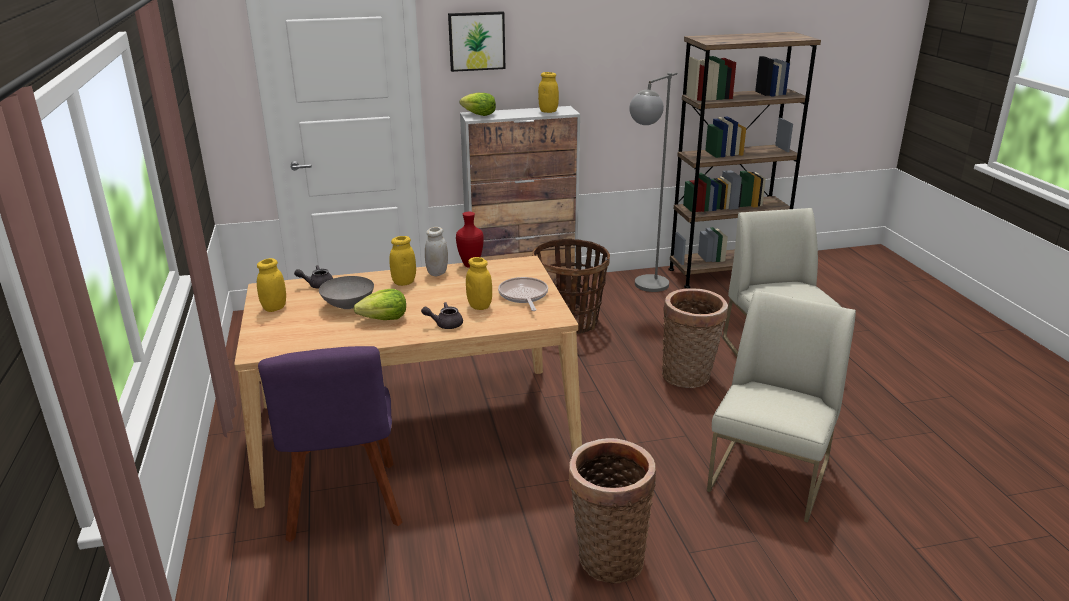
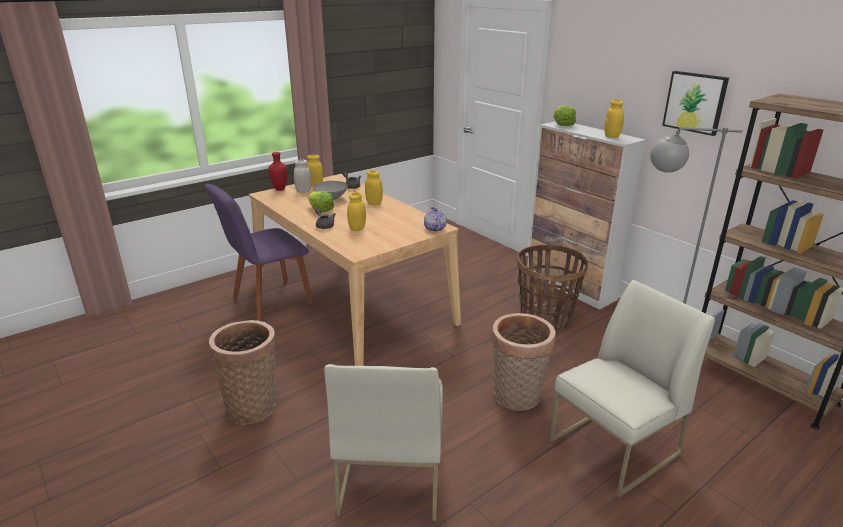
camera: 65 degrees right, 0 degrees up
white jar [425,227,448,276] -> white jar moved to [294,160,311,192]
picture [448,11,505,72] -> picture moved to [662,71,729,136]
red vase [456,212,484,268] -> red vase moved to [268,152,288,191]
frying pan [498,277,548,311] -> none
white chair [707,290,856,523] -> white chair turned 90 degrees clockwise [325,364,443,521]
none -> teapot [424,207,447,232]

